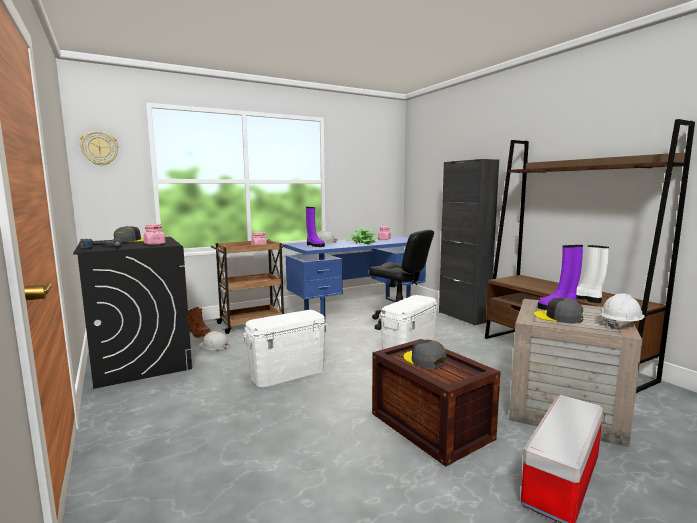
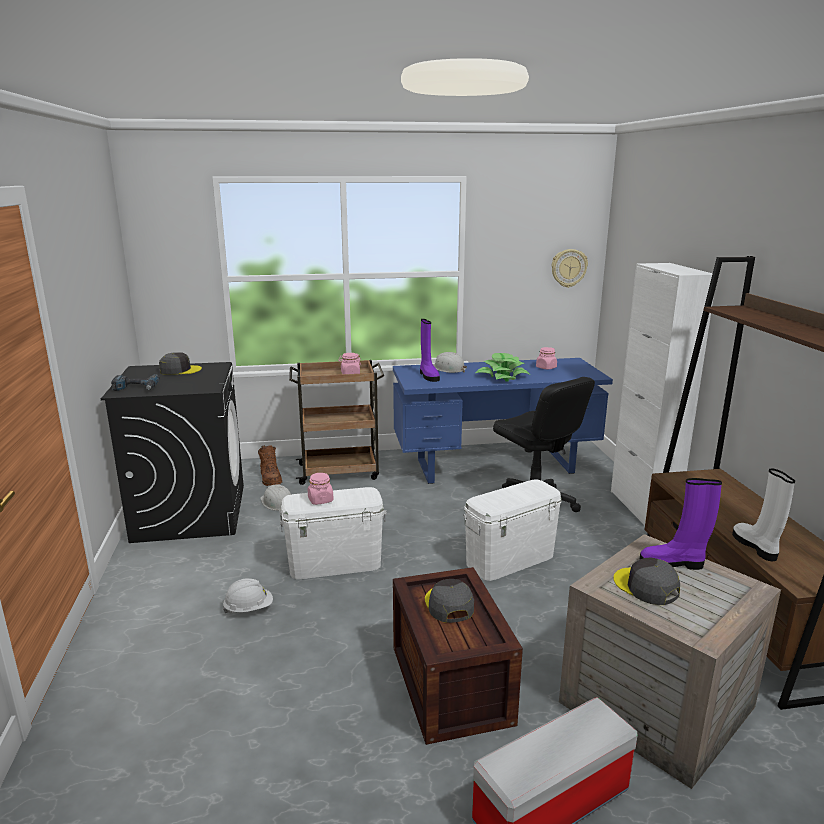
camera: 20 degrees right, 10 degrees up
wall clock [79,131,119,166] -> wall clock moved to [551,249,588,288]
pink jar [143,224,166,245] -> pink jar moved to [308,473,334,505]
black cabinet [439,159,499,326] -> white cabinet [611,263,714,525]
white hard hat [600,293,645,329] -> white hard hat moved to [223,578,273,613]

